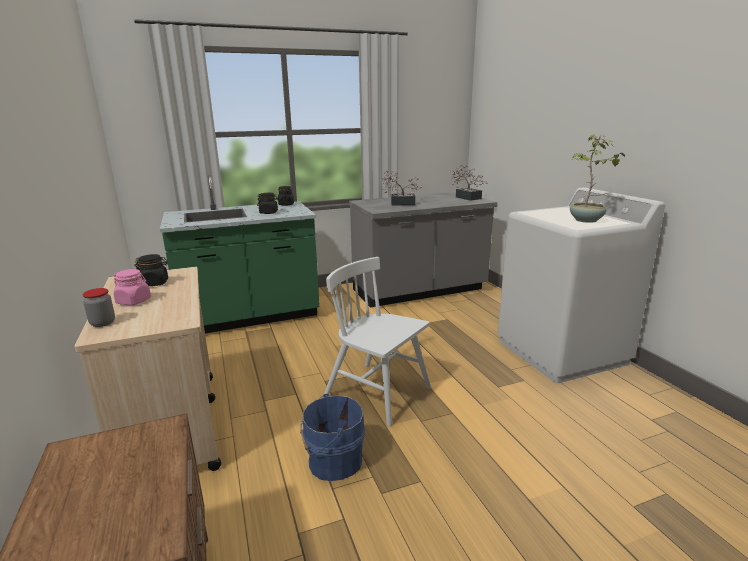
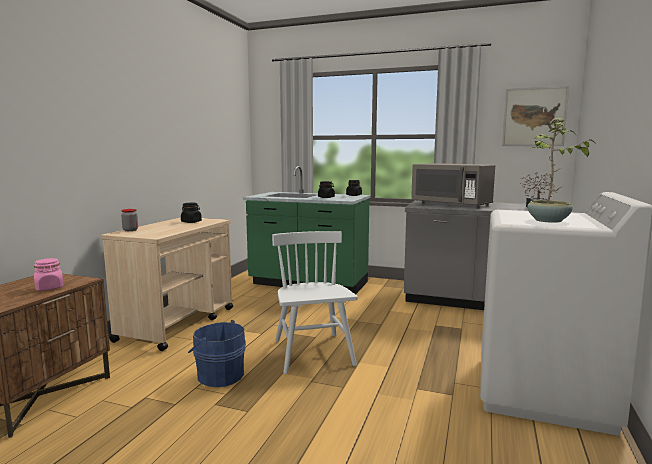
camera: 40 degrees right, 10 degrees down
pink jar [113,269,151,305] -> pink jar moved to [34,258,64,291]
potted plant [381,170,422,205] -> grey microwave [411,163,495,208]
none -> picture [502,86,569,146]

